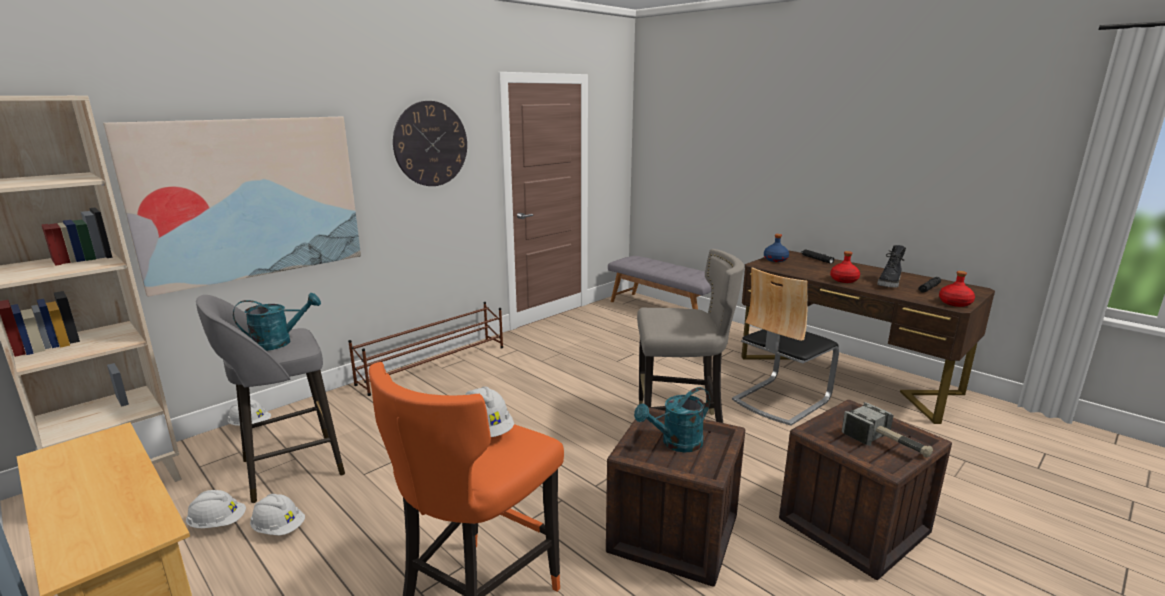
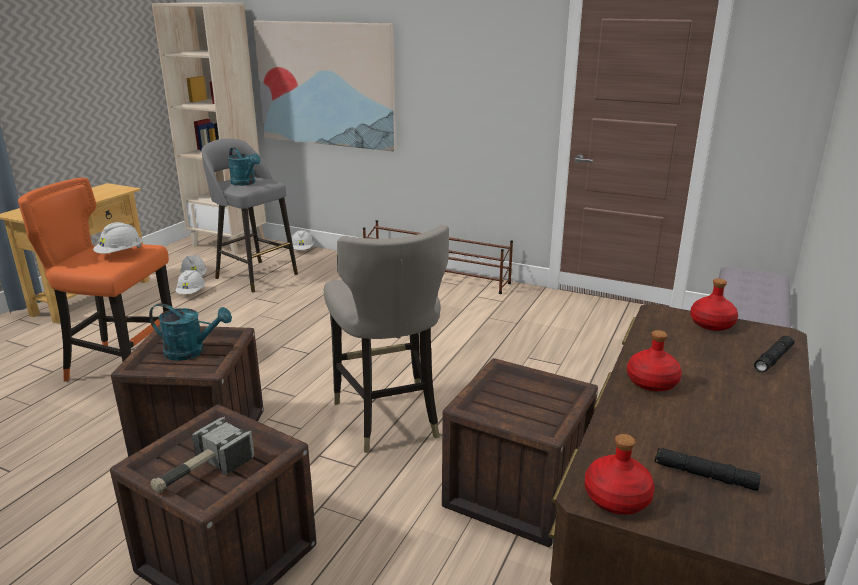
camera: 70 degrees right, 5 degrees up
wall clock [393,101,467,186] -> none
turquoise watering can [634,387,710,453] -> turquoise watering can turned 150 degrees clockwise [149,303,232,361]
chair [732,267,839,426] -> crate [442,358,598,547]
blue bottle [764,234,789,262] -> red bottle [690,279,738,331]
black boot [877,245,906,288] -> none

